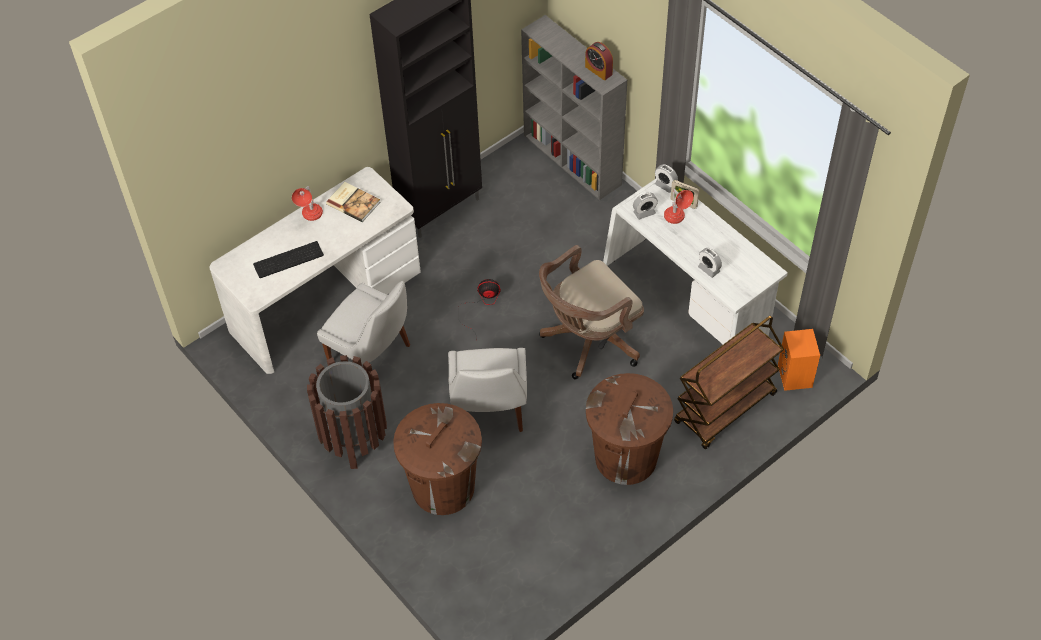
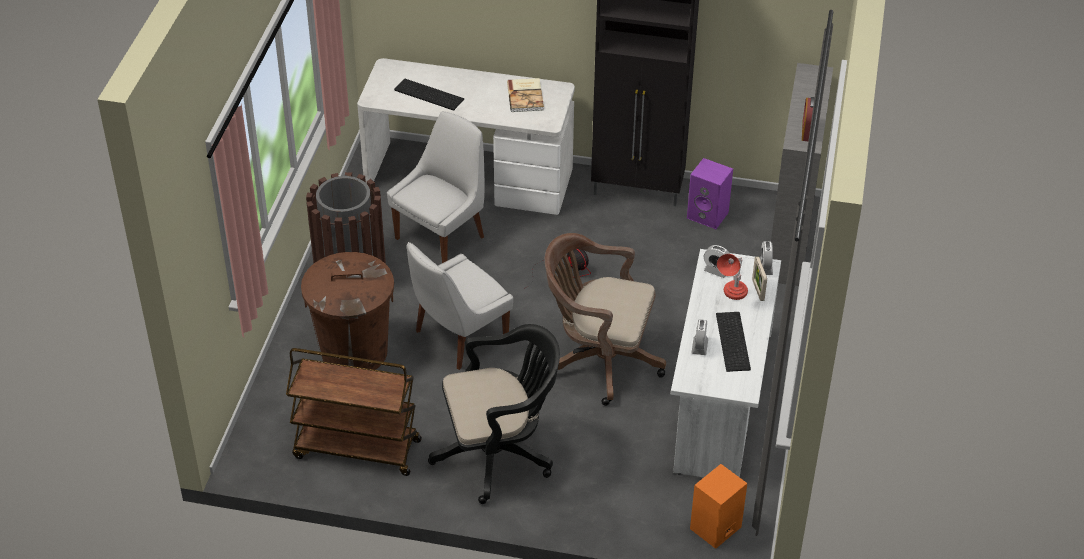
camera: 50 degrees right, 10 degrees down
red table lamp [292,186,323,221] -> none
white chair [317,281,410,365] -> white chair turned 135 degrees counterclockwise [387,111,485,263]
brown trash can [586,373,673,485] -> black office chair [428,324,560,504]
brown cart [674,316,784,449] -> brown cart moved to [286,348,422,476]
none -> purple speaker [687,158,733,229]
none -> keyboard [716,312,751,372]

